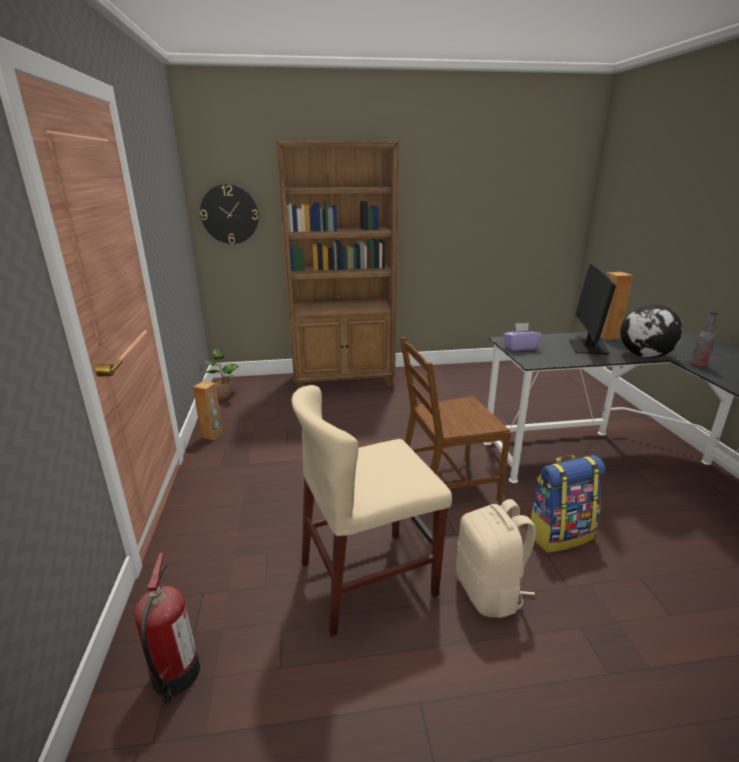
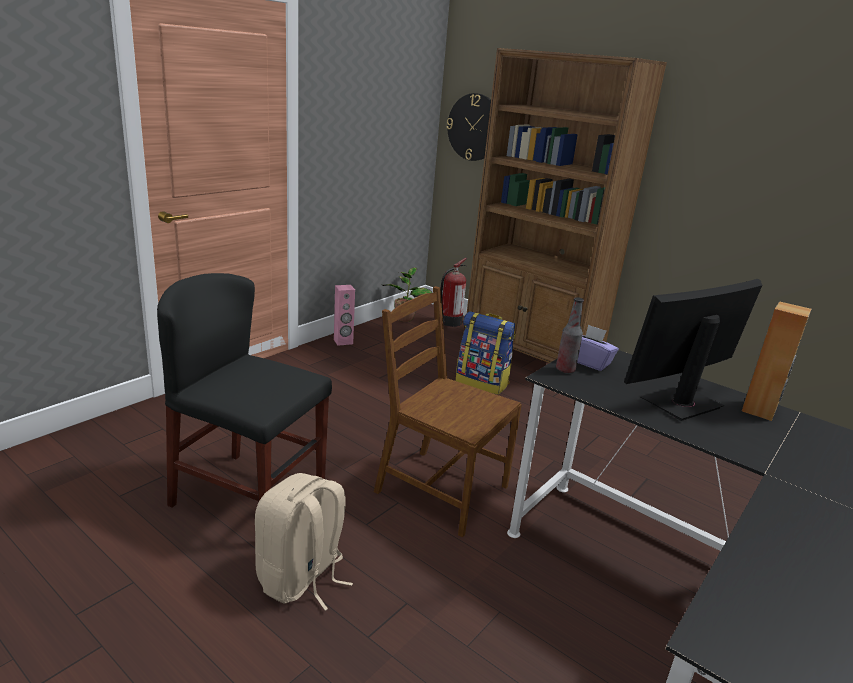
camera: 45 degrees right, 0 degrees up
fire extinguisher [134,553,200,704] -> fire extinguisher moved to [440,258,467,327]
brown speaker [193,381,223,440] -> pink speaker [334,285,355,346]
beige chair [291,385,452,637] -> black chair [157,273,332,508]
backpack [531,455,606,553] -> backpack moved to [456,311,516,395]
globe [620,304,683,358] -> none
bottle [690,311,718,367] -> bottle moved to [556,297,584,373]

